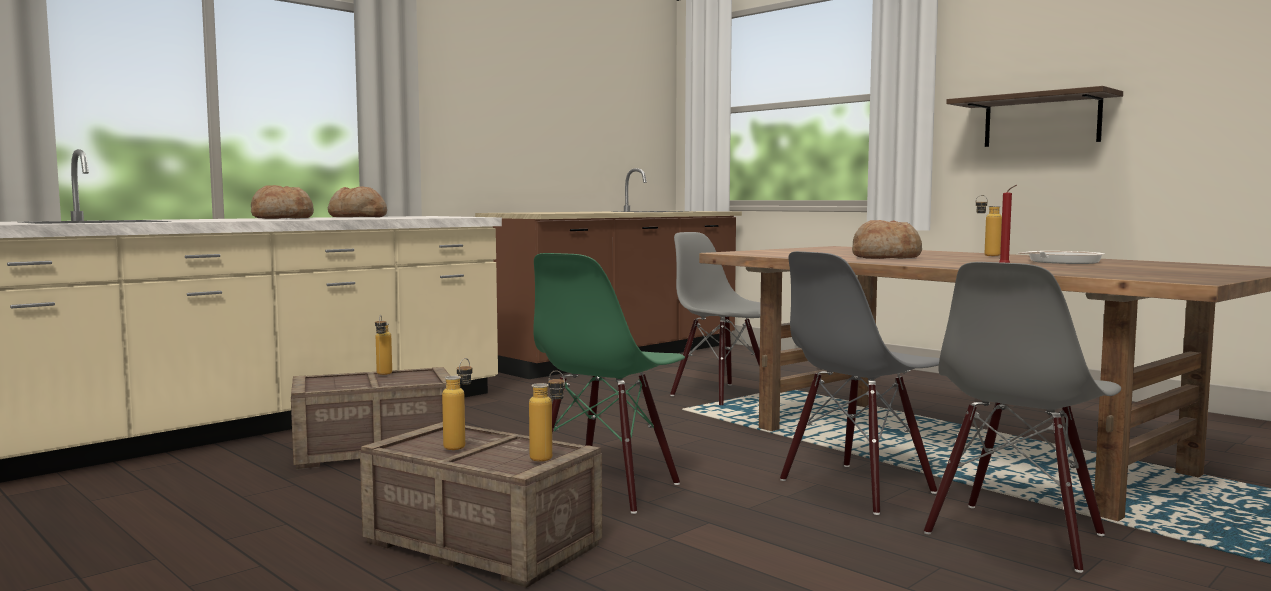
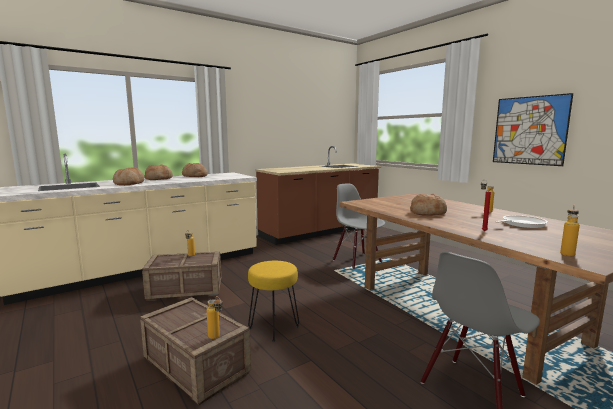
camera: 10 degrees right, 5 degrees up
bottle [442,358,473,450] -> bottle moved to [560,205,580,256]
green chair [533,253,685,514] -> yellow stool [248,261,299,342]
grey chair [780,251,940,515] -> none
shelf [946,86,1123,147] -> picture [493,93,573,166]
none -> bread [113,168,144,185]

